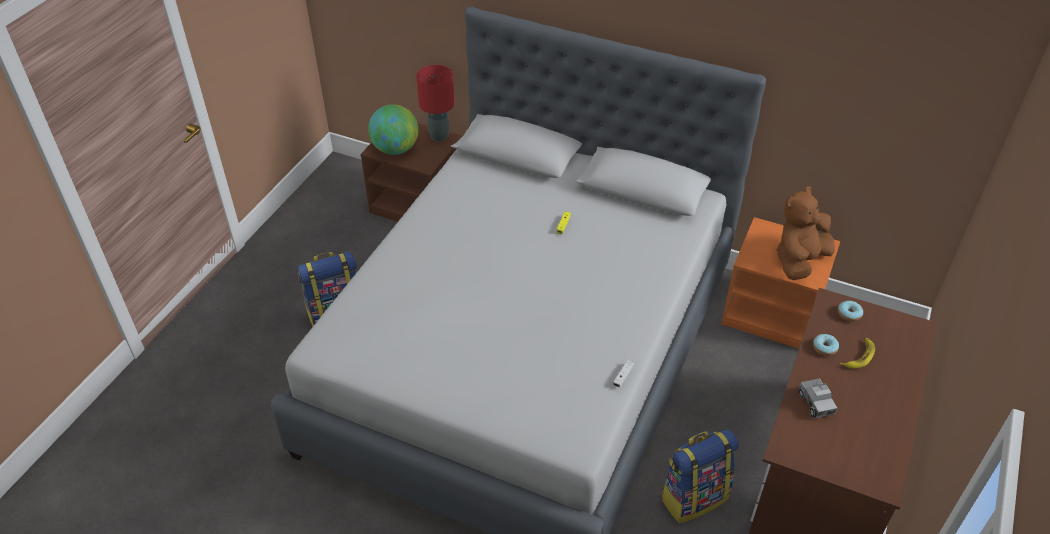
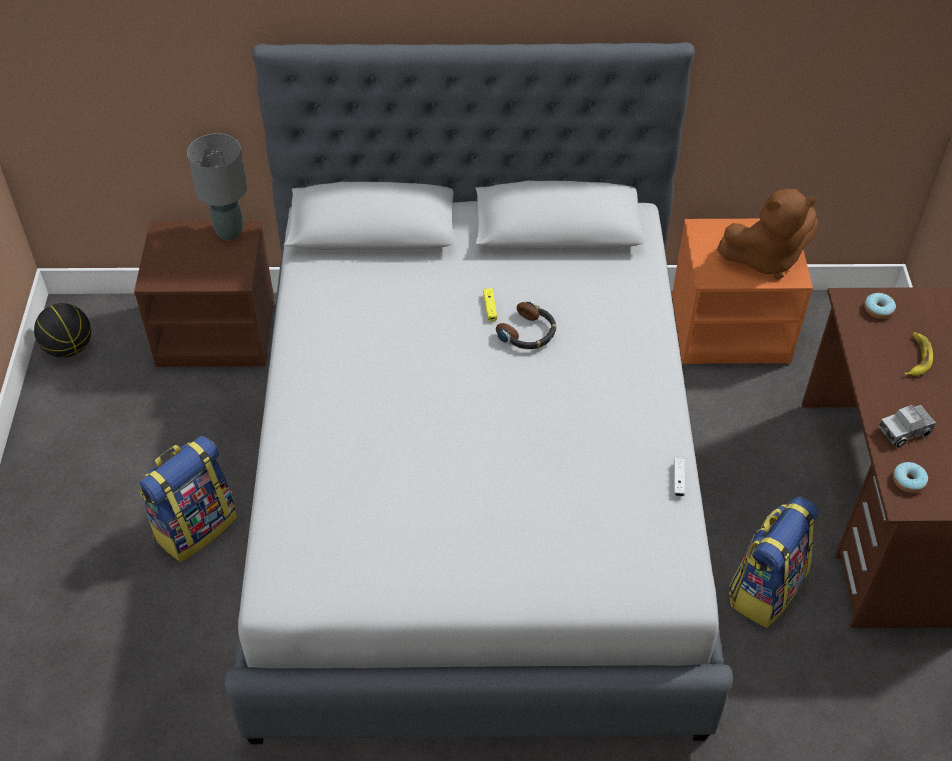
camera: 25 degrees left, 5 degrees up
globe [368,104,418,155] -> none
red table lamp [416,65,455,142] -> grey table lamp [187,133,247,240]
brown plush toy [777,187,835,280] -> brown plush toy turned 120 degrees counterclockwise [717,189,818,280]
toy truck [799,378,837,418] -> toy truck turned 105 degrees clockwise [879,405,936,448]
donut [813,334,839,356] -> donut moved to [893,462,928,493]
none -> basketball [34,303,91,358]
none -> headphones [496,301,556,349]

